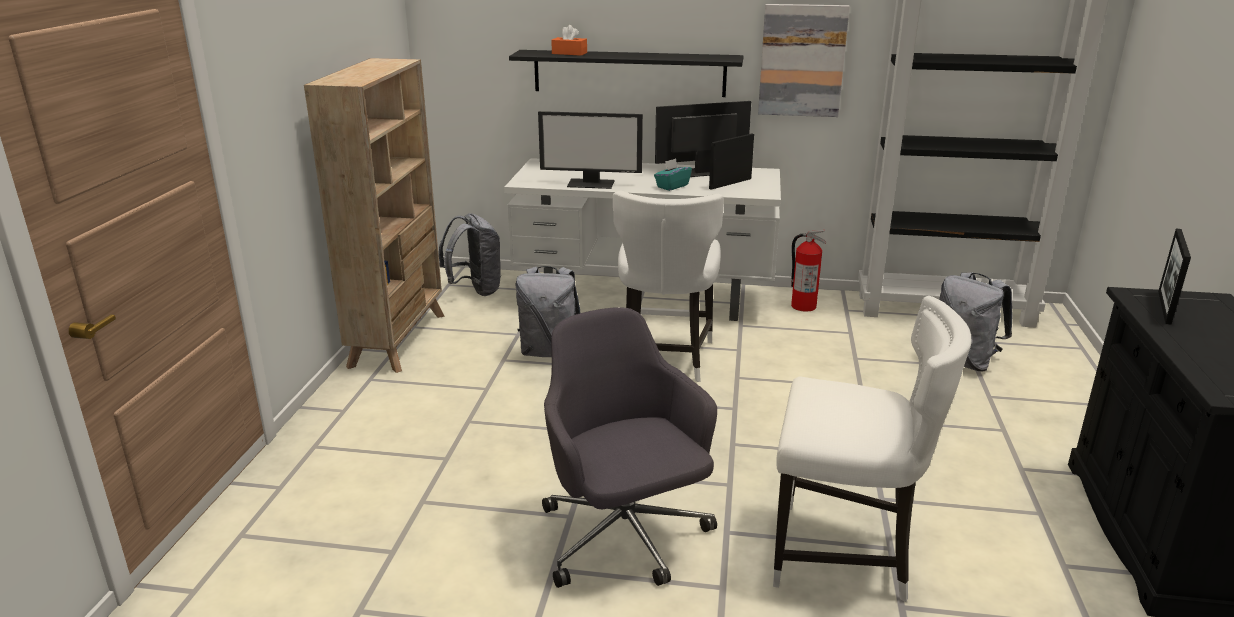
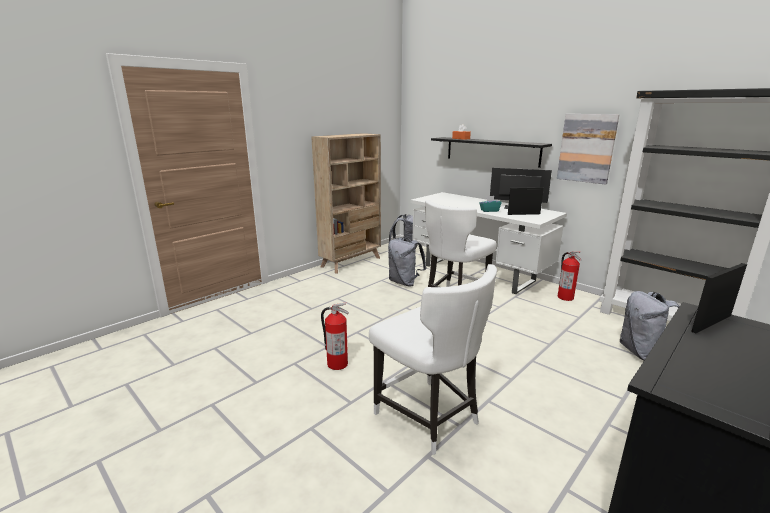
camera: 35 degrees right, 5 degrees down
monitor [538,111,643,189] -> none
grey office chair [542,307,717,588] -> fire extinguisher [321,303,349,370]

